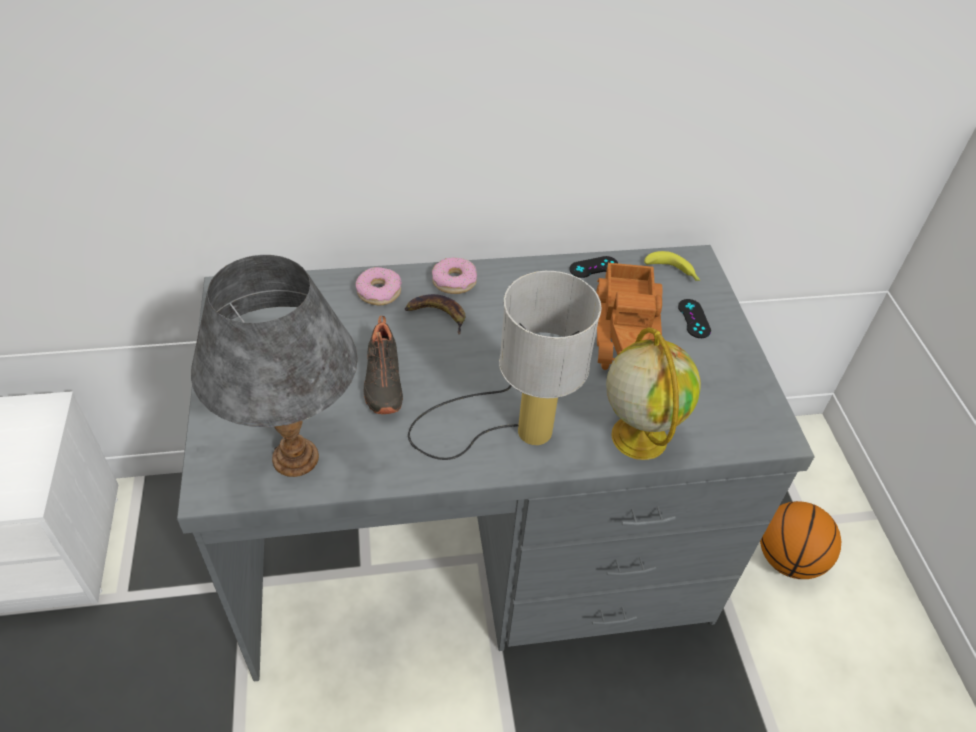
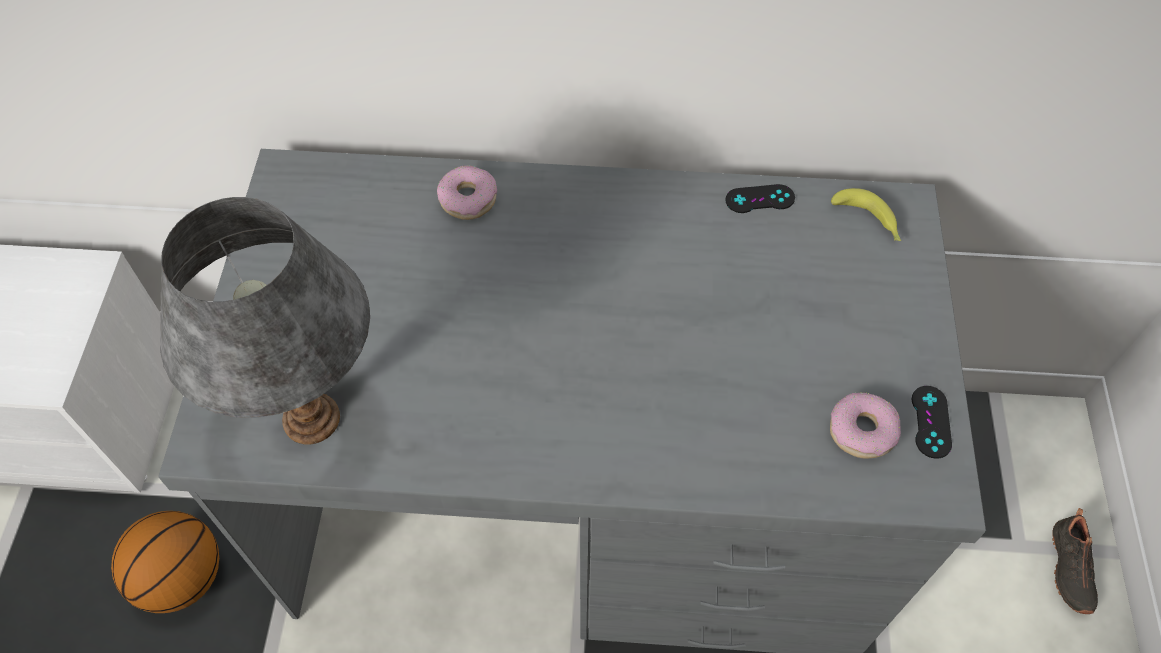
camera: 15 degrees right, 10 degrees up
black shoe [363,316,403,414] -> black shoe moved to [1052,508,1098,614]
banana [405,294,465,335] -> none
table lamp [408,271,601,460] -> none
donut [432,257,477,294] -> donut moved to [830,392,901,459]
toy truck [596,263,662,370] -> none
globe [606,327,701,460] -> none
black game controller [678,299,711,338] -> black game controller moved to [912,386,952,459]
basketball [760,501,841,579] -> basketball moved to [111,511,219,613]

